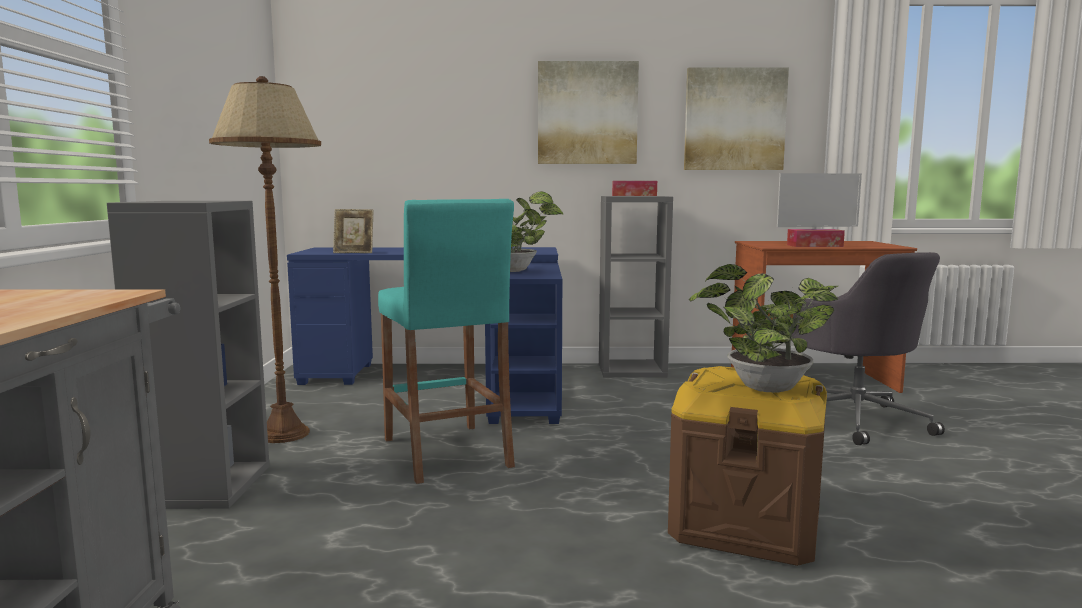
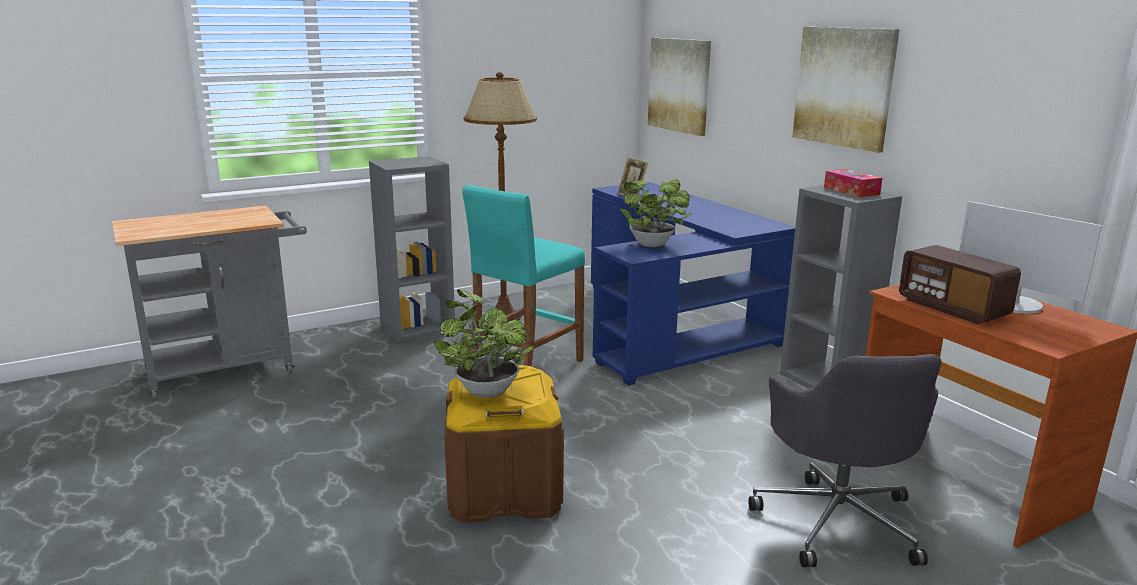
camera: 60 degrees right, 10 degrees up
picture [684,67,789,170] -> picture moved to [648,38,711,136]
tissue box [787,229,845,247] -> radio [899,245,1021,324]
grey office chair [791,252,945,445] -> grey office chair turned 45 degrees counterclockwise [748,354,942,567]

